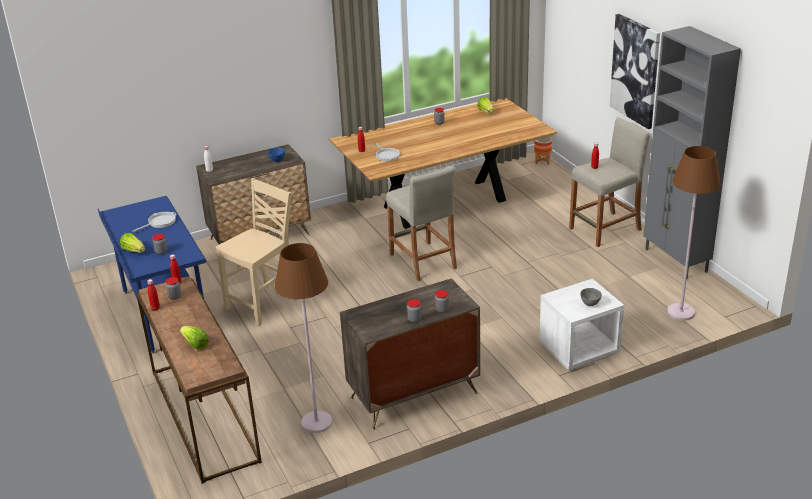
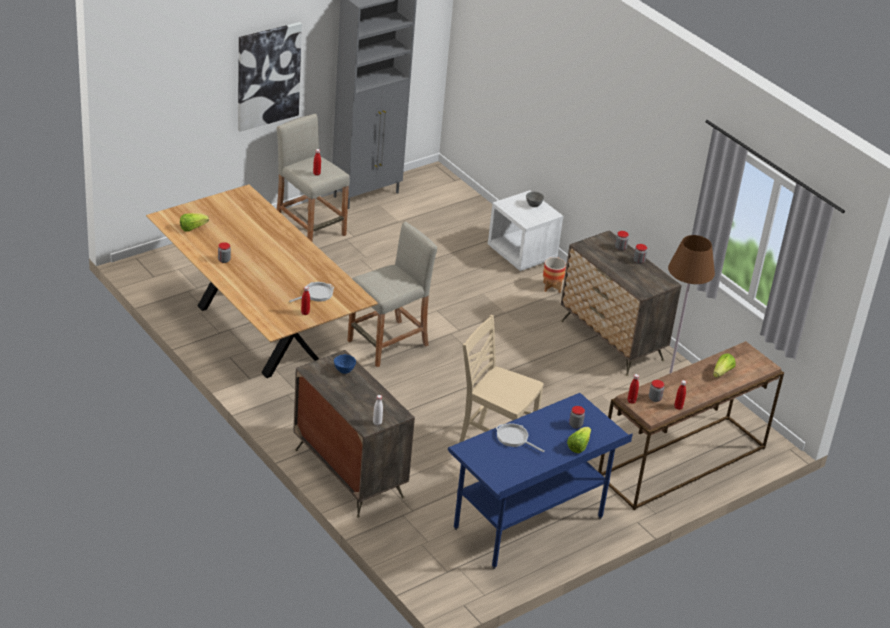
camera: 105 degrees left, 5 degrees up
planter [534,137,552,165] -> planter moved to [543,257,566,293]
brown floor lamp [667,146,721,321] -> none

